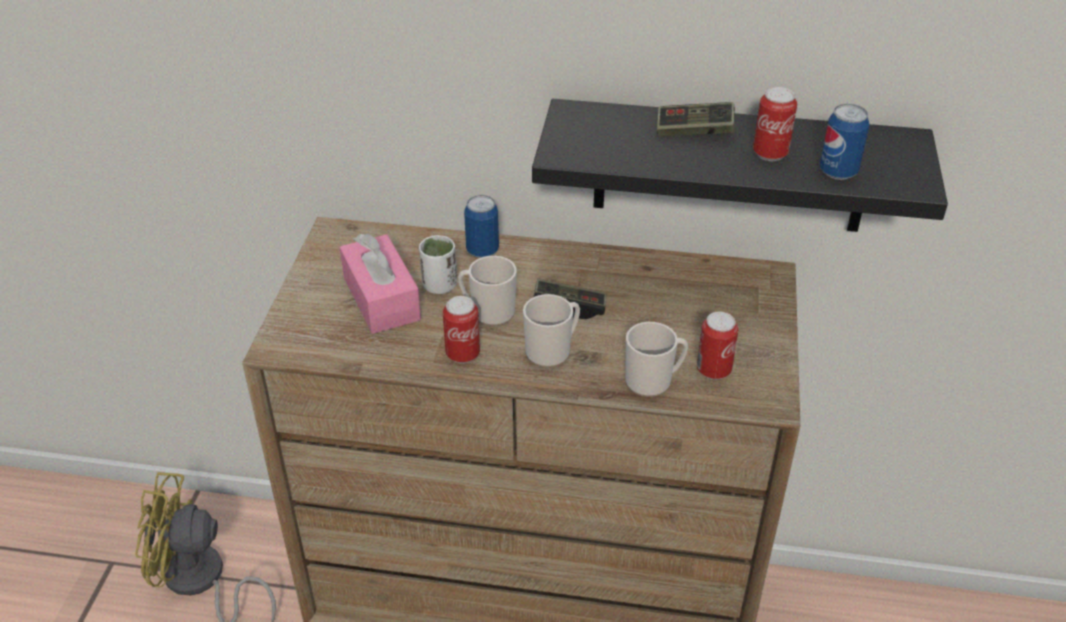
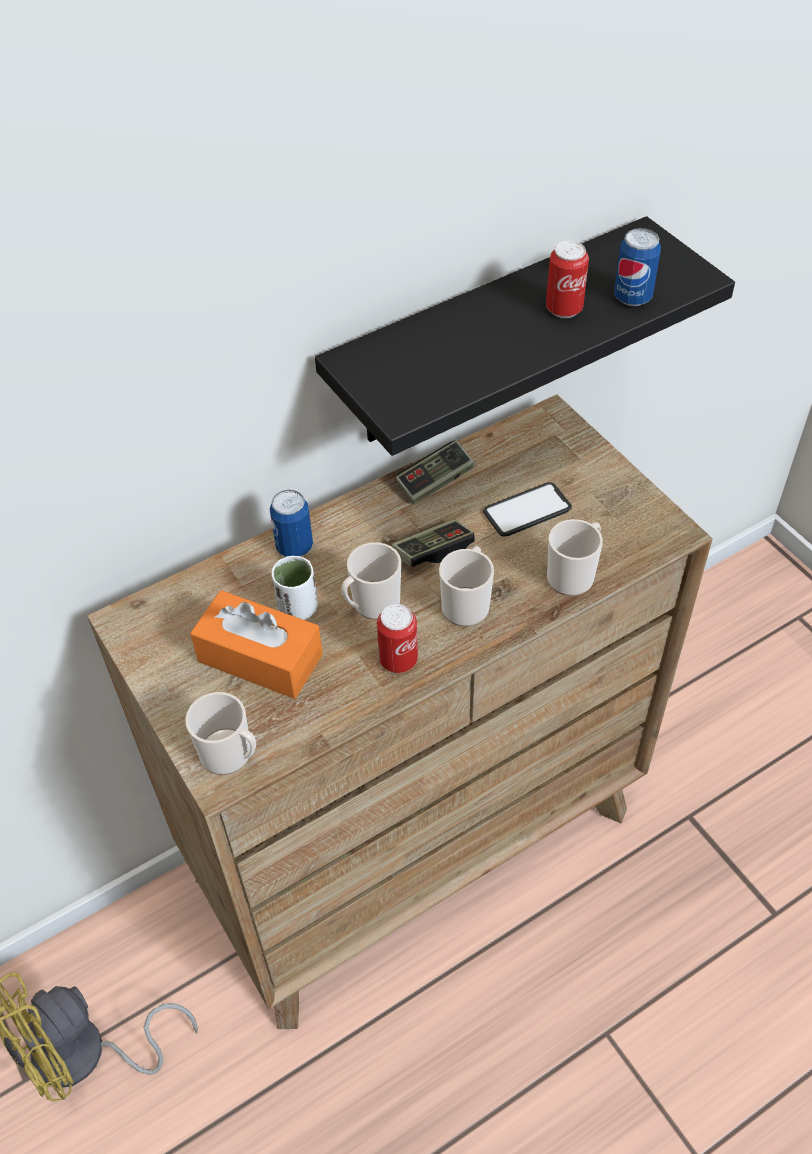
camera: 40 degrees left, 10 degrees up
pink tissue box [340,233,421,334] -> orange tissue box [190,590,323,699]
game controller [657,102,735,137] -> game controller moved to [395,440,475,504]
can [697,312,738,380] -> none
none -> mug [185,692,256,775]
none -> phone [483,482,572,536]

